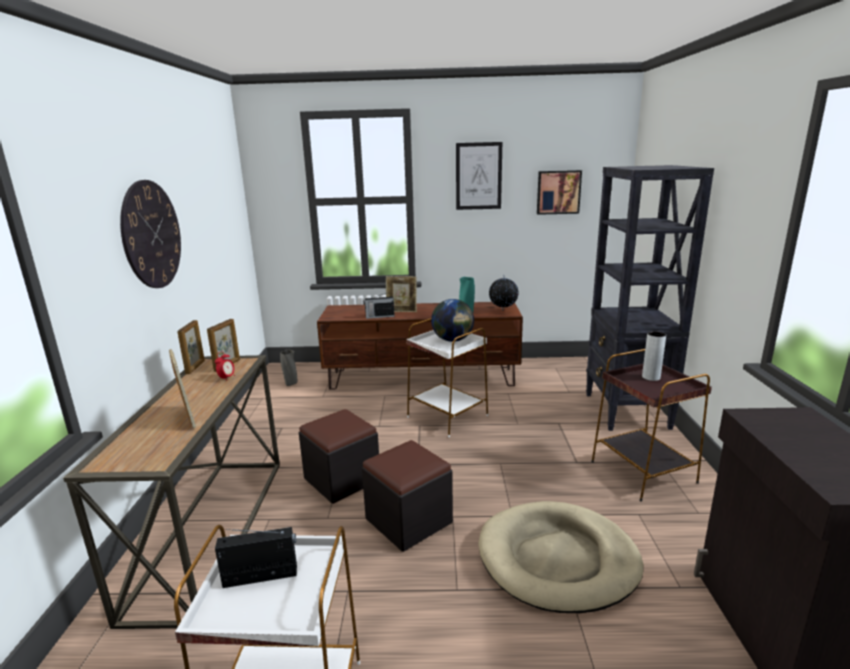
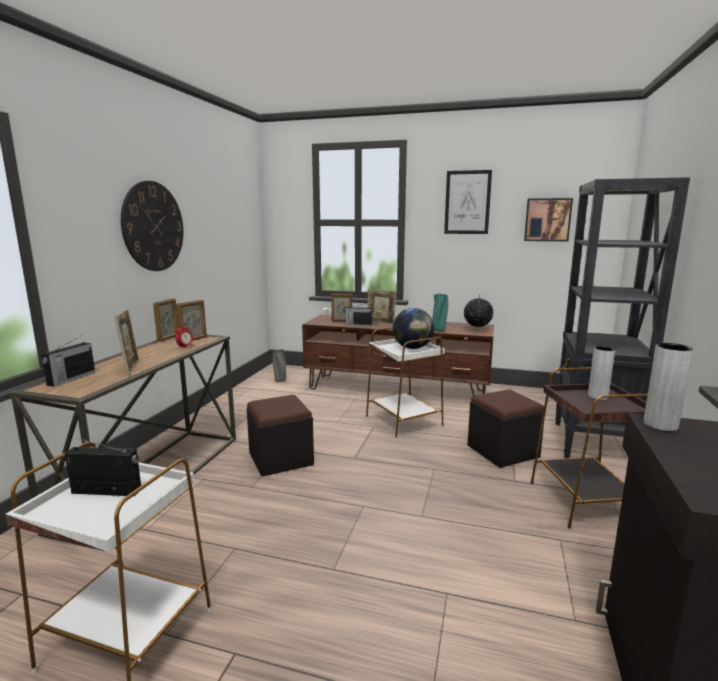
camera: 15 degrees right, 5 degrees down
black ottoman [362,440,453,552] -> black ottoman moved to [468,389,544,468]
beige dog bed [478,501,644,613] -> none
none -> radio [41,336,95,387]
none -> picture frame [331,294,352,321]
none -> grey vase [644,343,693,431]

